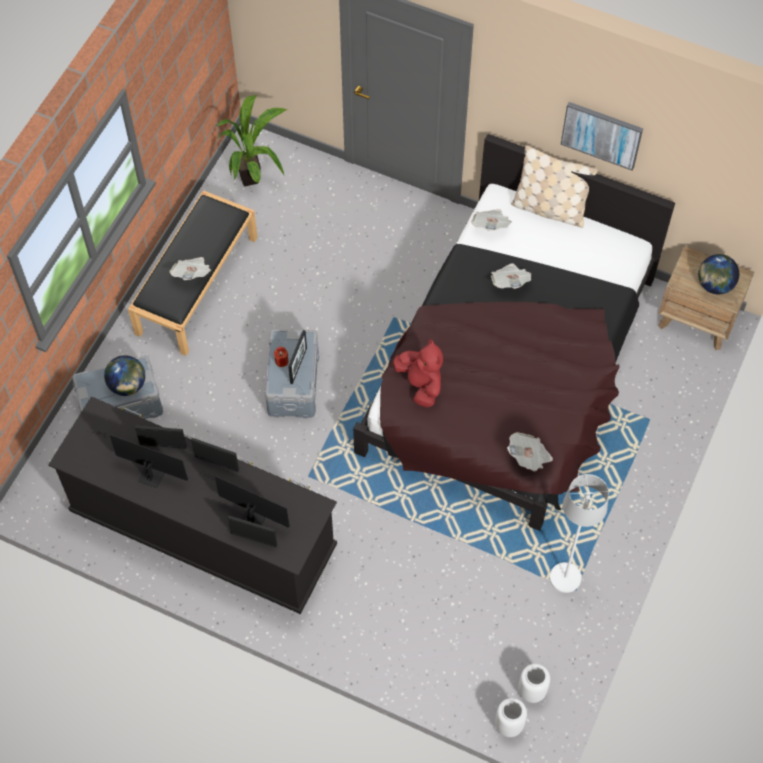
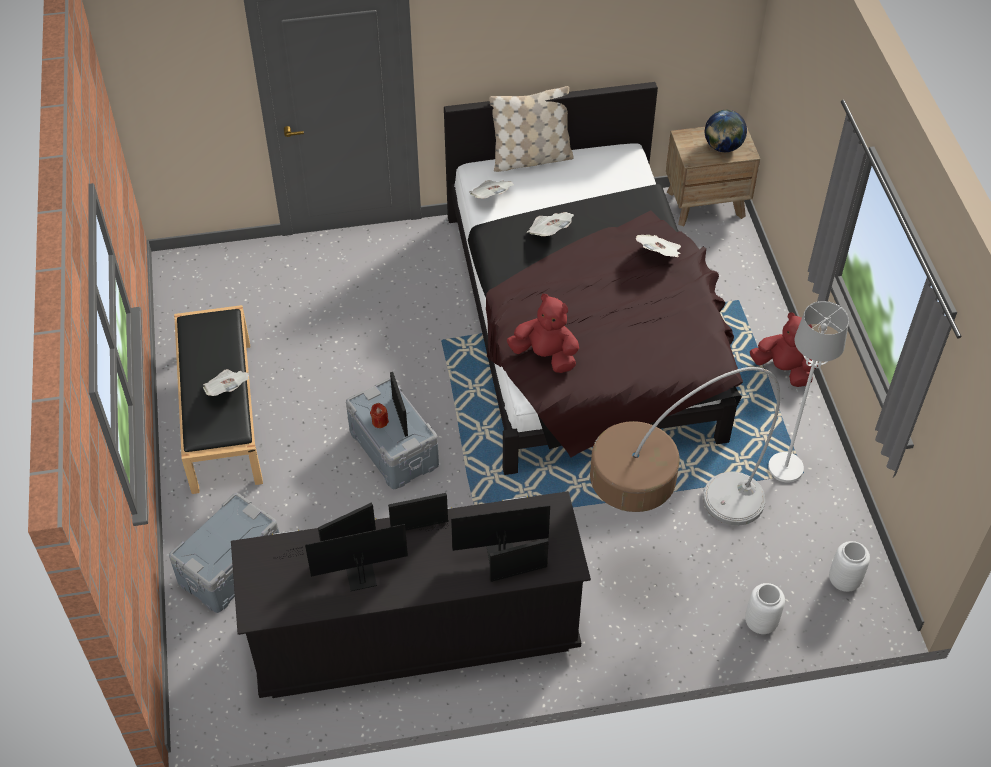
camera: 35 degrees left, 10 degrees down
globe [104,355,145,396] -> none
potted plant [216,95,287,186] -> none
white vase [495,698,527,737] -> white vase moved to [745,583,785,634]
newspaper [507,432,553,471] -> newspaper moved to [636,235,681,257]
picture [561,102,643,171] -> none
none -> floor lamp [590,367,780,526]
none -> red plush toy [750,312,818,387]

